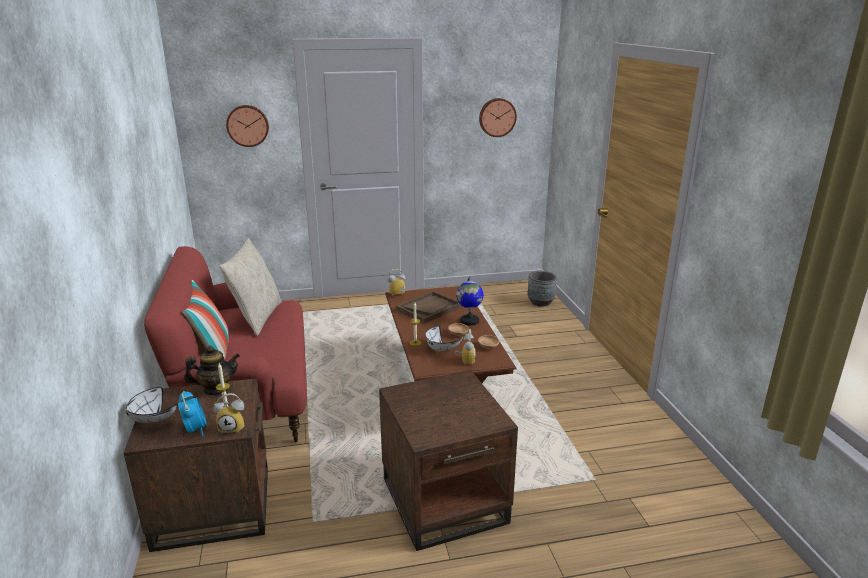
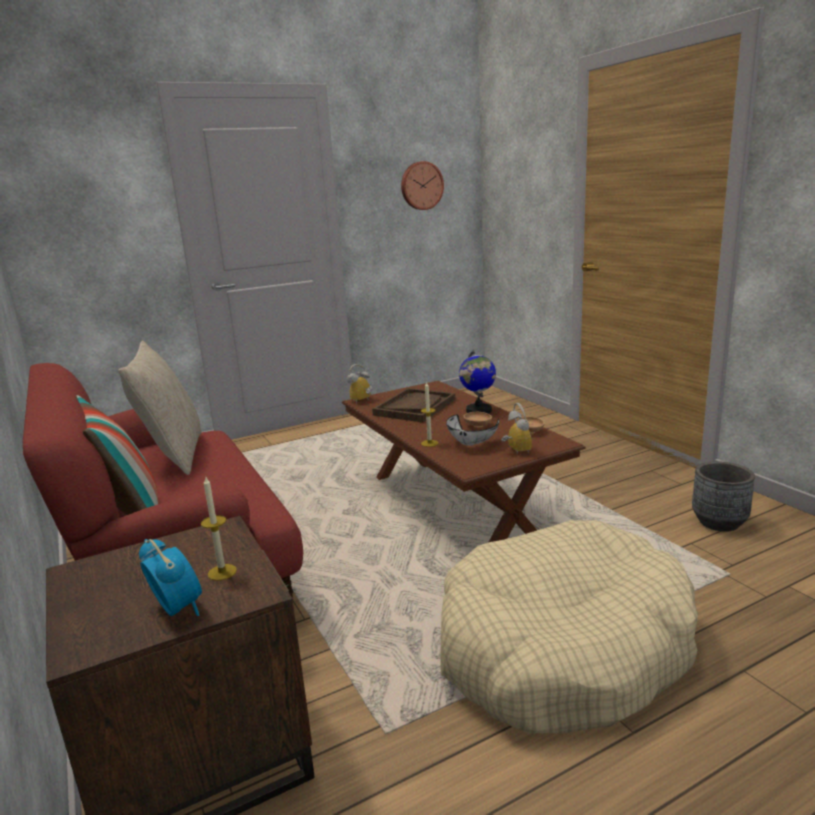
camera: 15 degrees left, 5 degrees down
white bowl [126,387,177,423] -> none
teapot [184,345,240,395] -> none
alarm clock [214,393,244,434] -> none
wall clock [226,105,269,147] -> none
brown side table [379,370,518,551] -> beige dog bed [440,520,698,733]
grey planter [528,271,557,306] -> grey planter moved to [692,461,755,532]

